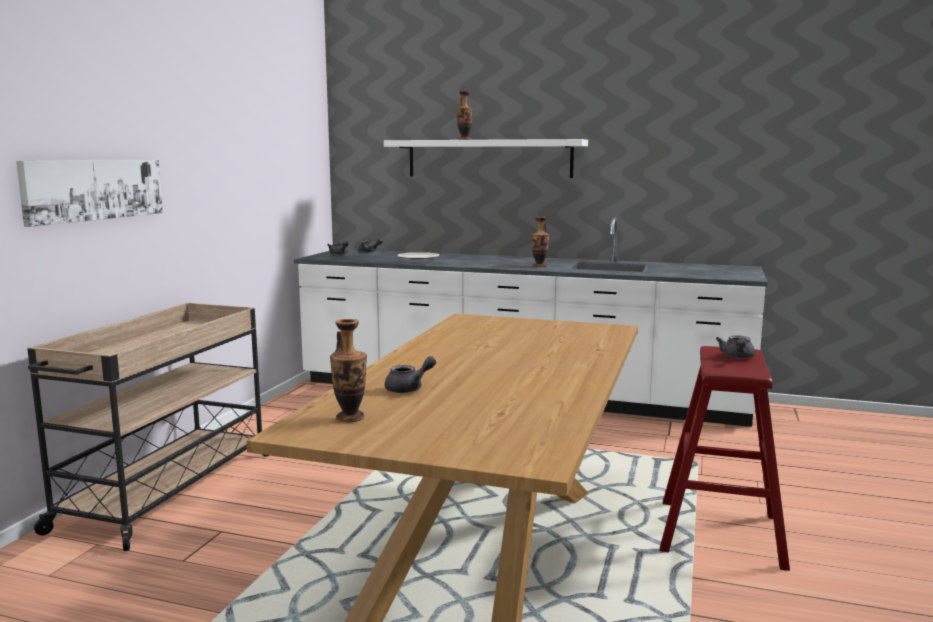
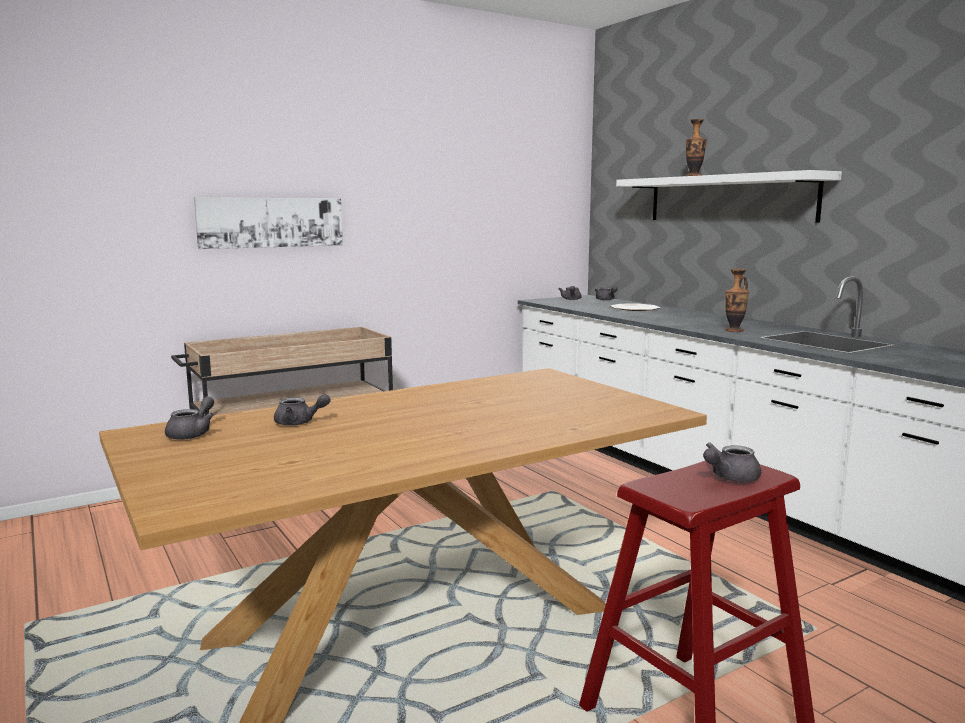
camera: 40 degrees right, 0 degrees up
vase [330,319,367,422] -> grey teapot [165,396,214,440]

